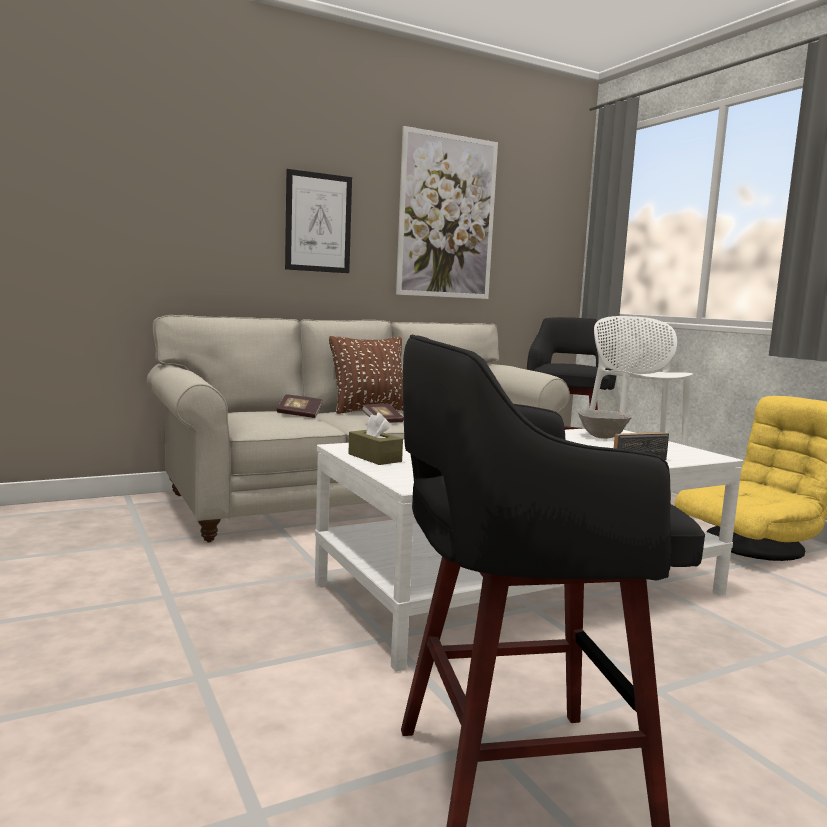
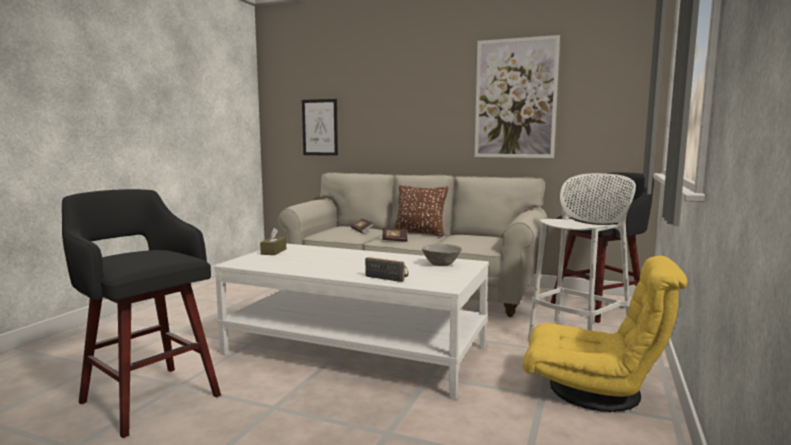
camera: 50 degrees right, 0 degrees up
picture [285,169,352,273] -> picture moved to [302,99,338,156]

